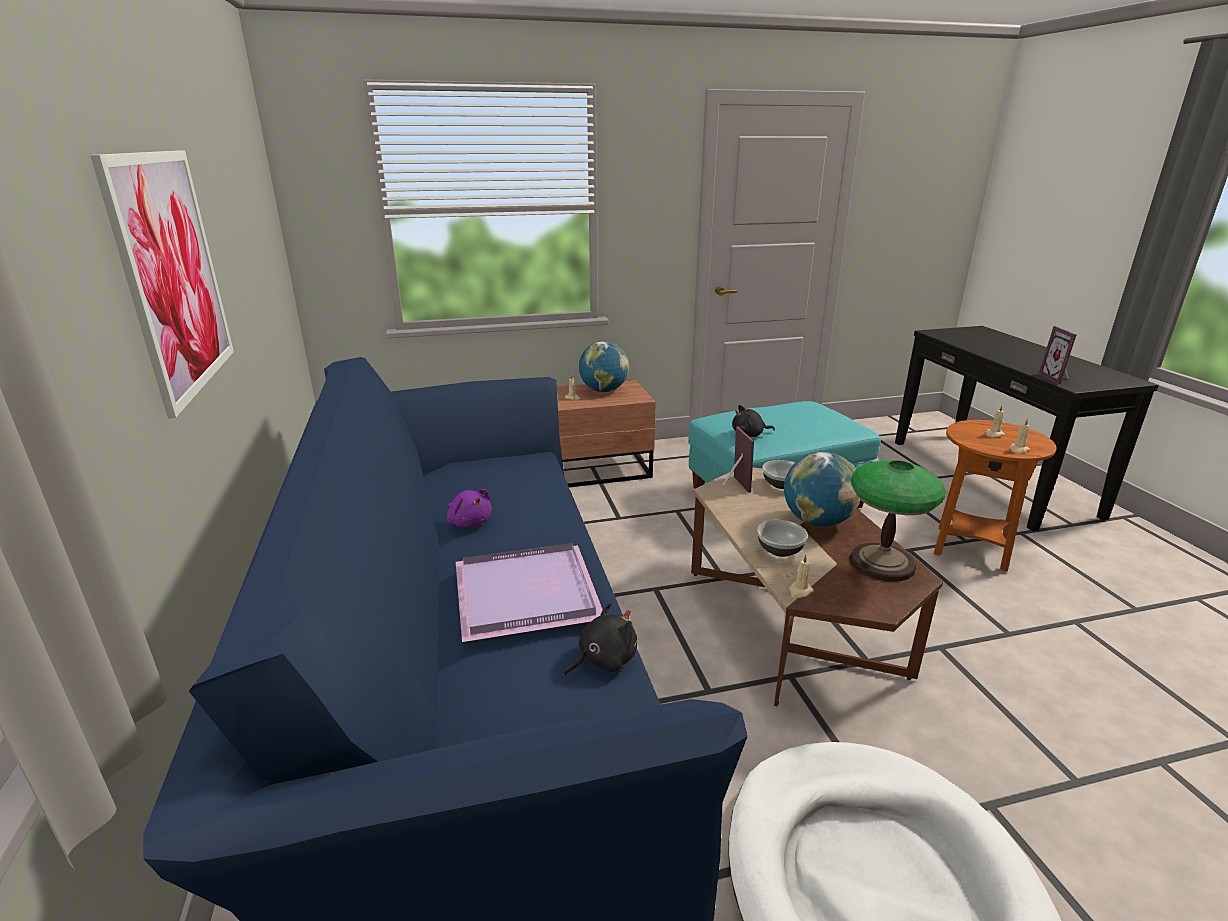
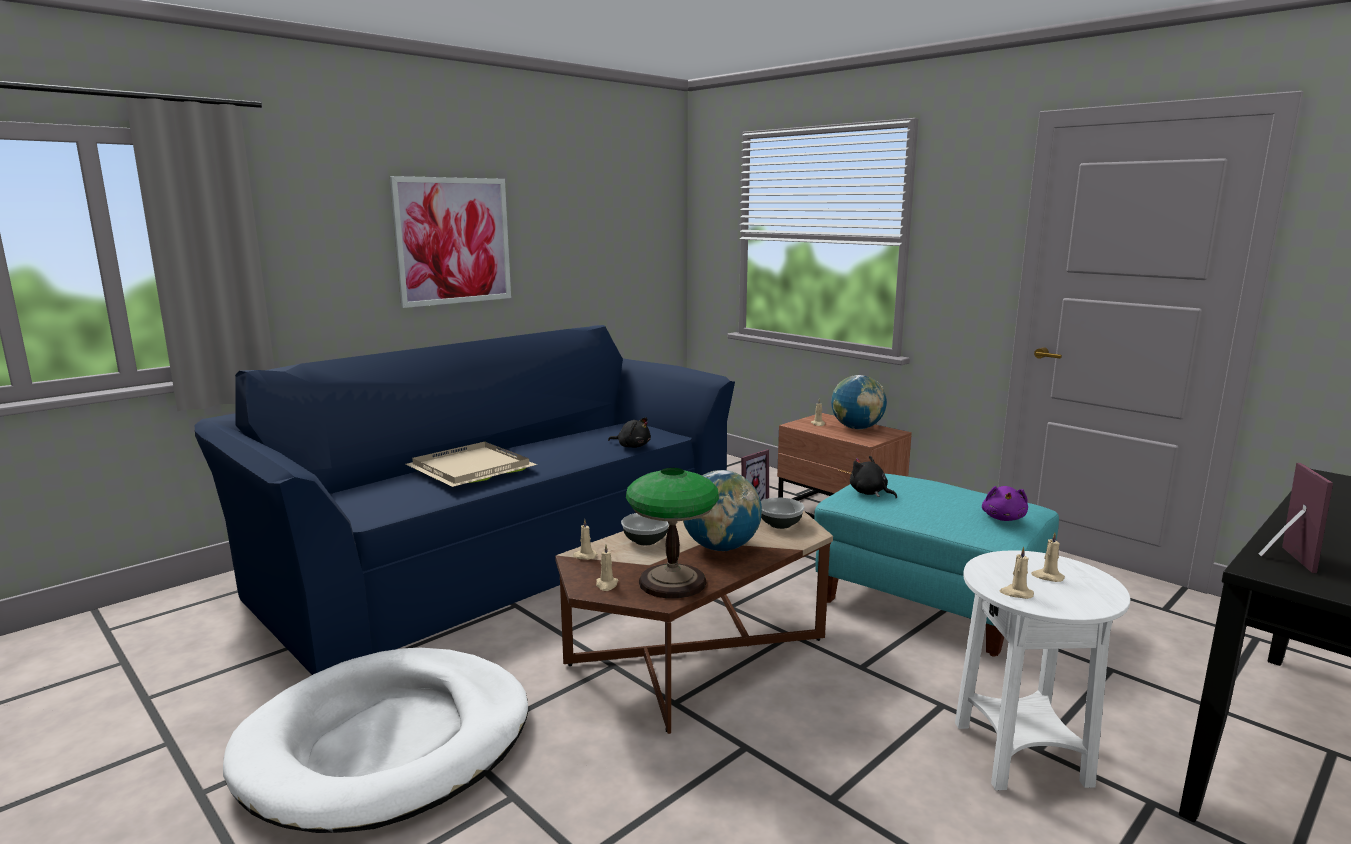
camera: 60 degrees right, 10 degrees down
purple plush toy [447,489,492,528] -> purple plush toy moved to [982,486,1028,521]
purple tray [456,543,603,642] -> beige tray [406,442,537,487]
black plush toy [563,602,637,677] -> black plush toy moved to [608,417,651,448]
brown side table [934,420,1057,572] -> white side table [955,551,1130,790]
picture frame [1039,326,1077,384] -> picture frame turned 135 degrees clockwise [1259,463,1333,573]
none -> beige candle [596,545,618,591]

